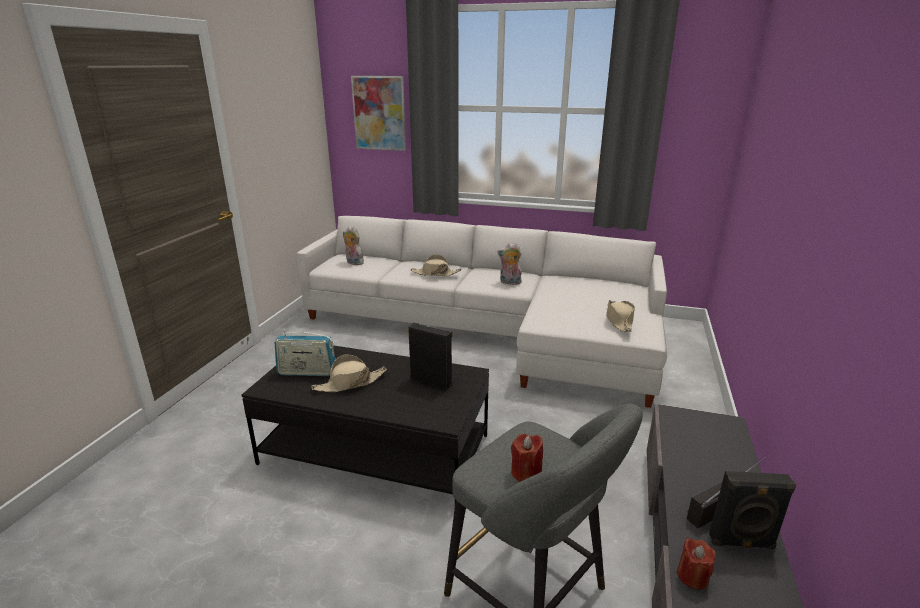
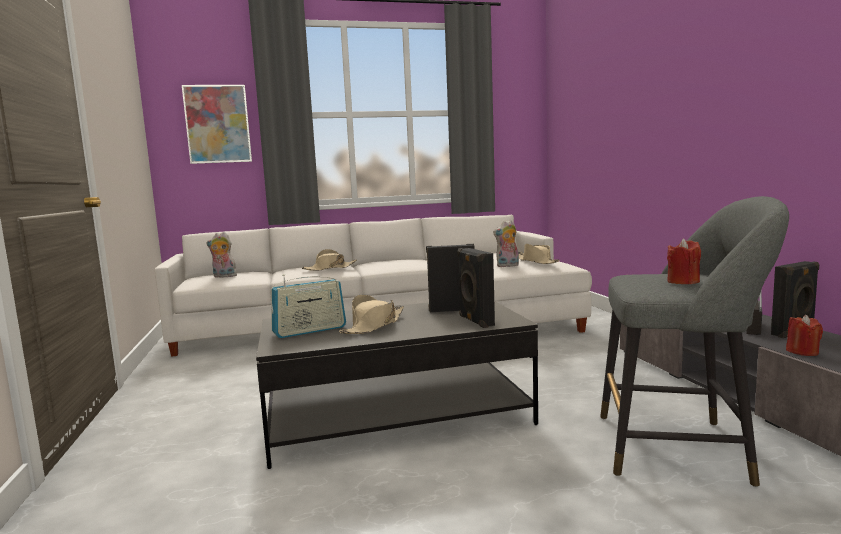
camera: 30 degrees left, 15 degrees down
plush toy [497,243,522,285] -> plush toy moved to [493,220,519,267]
none -> black speaker [457,248,495,328]

